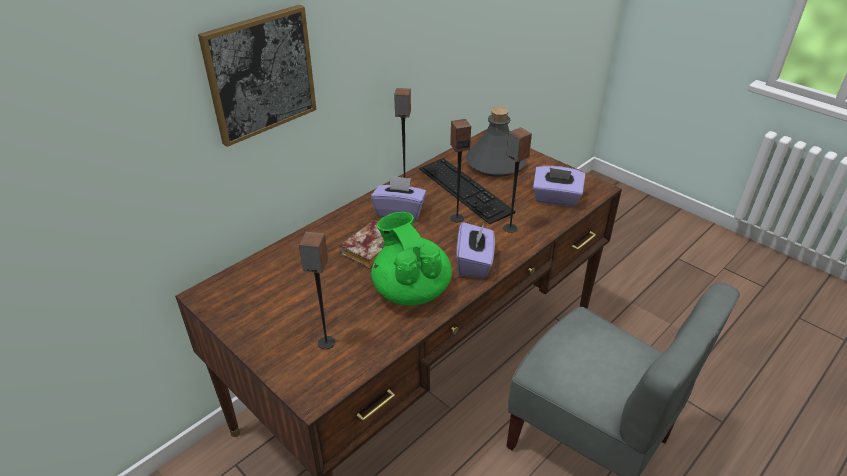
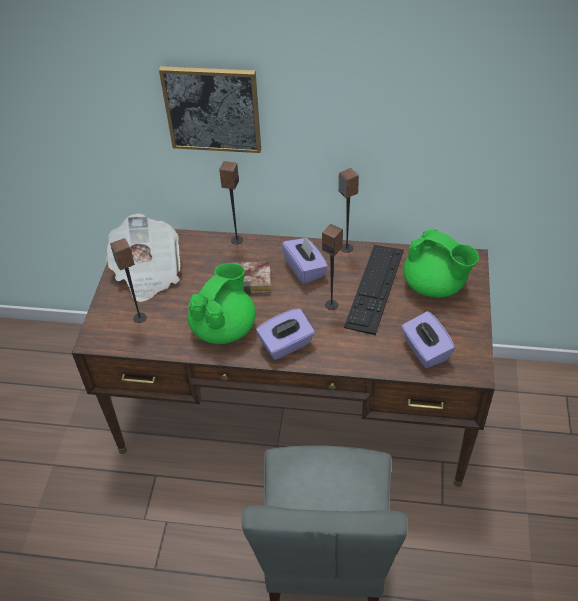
camera: 55 degrees right, 10 degrees up
grey bottle [466,107,527,177] -> green teapot [403,229,479,298]
speaker [503,127,532,233] -> speaker moved to [219,161,243,244]
none -> newspaper [106,214,180,302]

